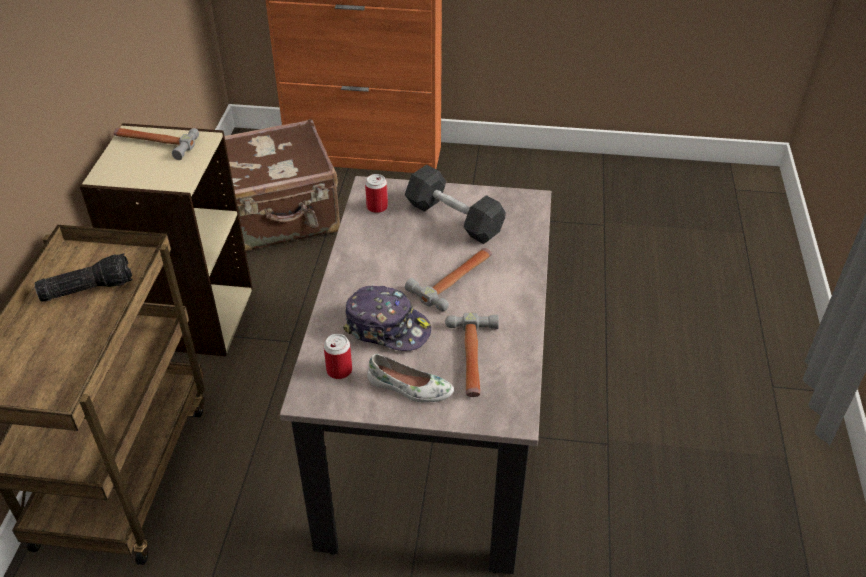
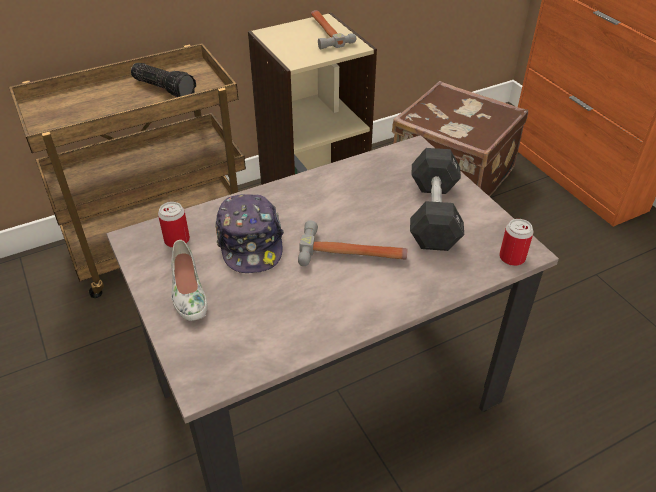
camera: 55 degrees right, 0 degrees up
can [365,174,388,213] -> can moved to [499,219,534,266]
hammer [445,312,499,397] -> none

